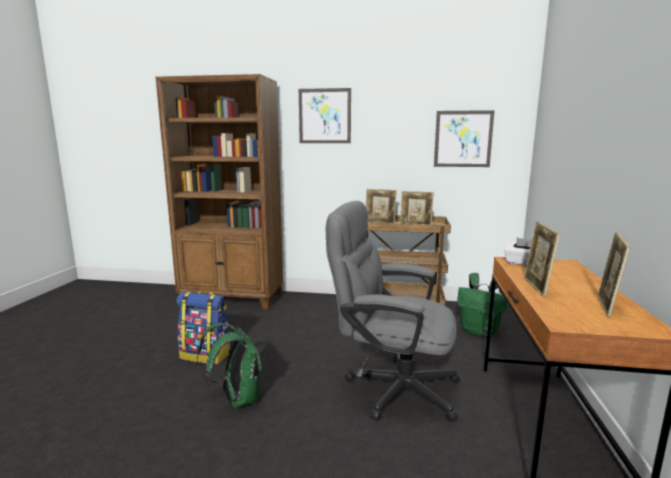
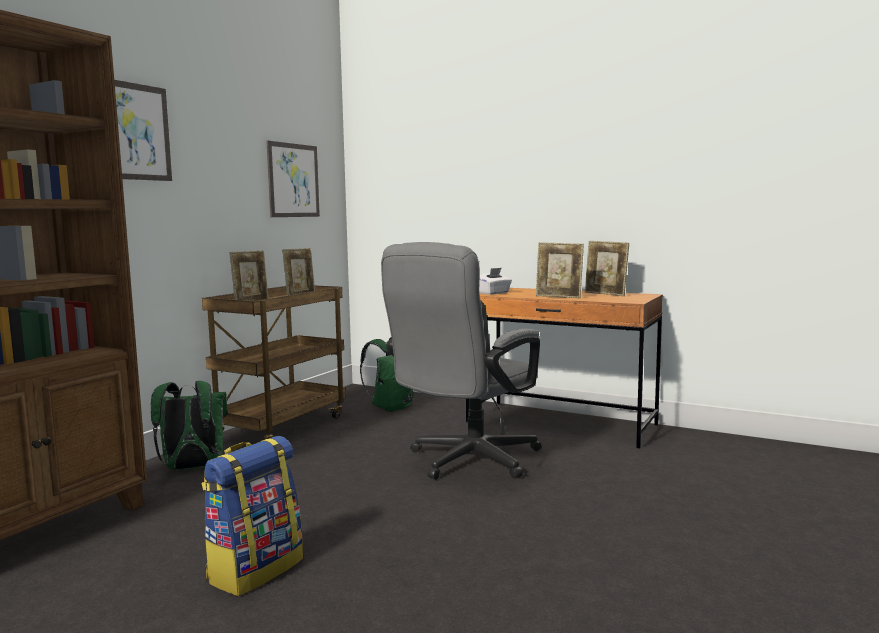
camera: 70 degrees left, 5 degrees down
green backpack [197,323,263,408] -> green backpack moved to [151,381,228,470]

